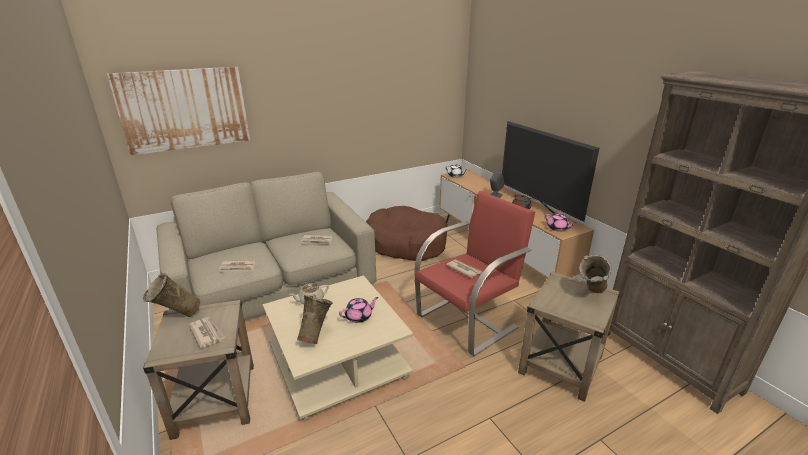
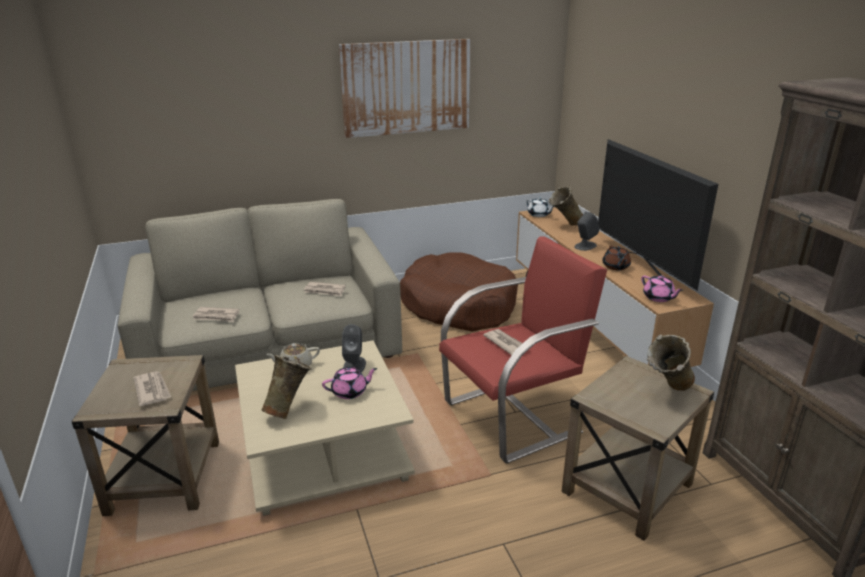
camera: 10 degrees right, 0 degrees up
picture [107,67,250,155] -> picture moved to [339,39,470,138]
beige vase [143,273,200,317] -> beige vase moved to [549,186,583,226]
none -> grey speaker [342,324,366,372]

